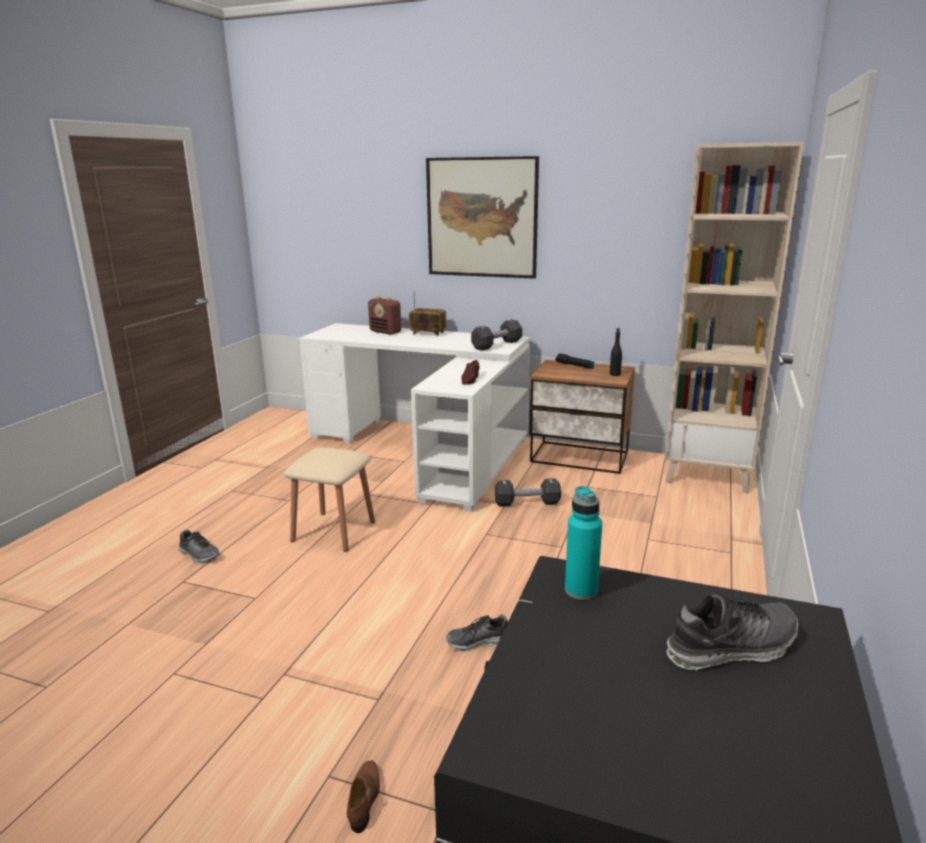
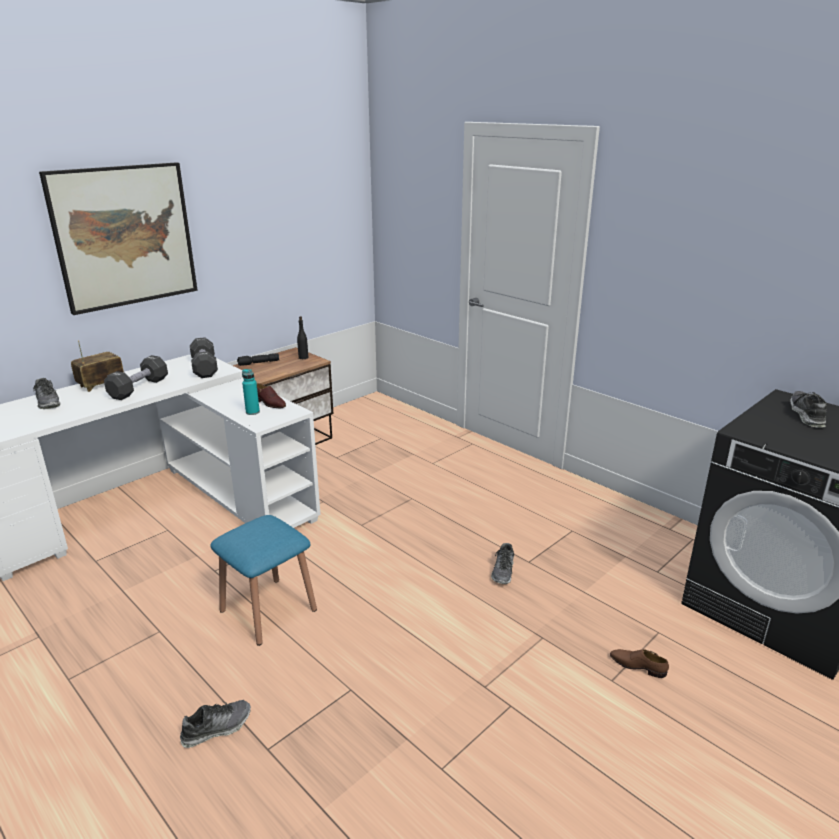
camera: 65 degrees left, 5 degrees up
beige stool [284,447,375,552] -> blue stool [210,515,317,646]
radio [368,296,401,335] -> shoe [33,378,60,409]
black dumbbell [494,478,561,507] -> black dumbbell moved to [104,355,168,400]
turquoise bottle [565,486,602,600] -> turquoise bottle moved to [242,369,260,415]
beige bookcase [665,142,804,493] -> none

